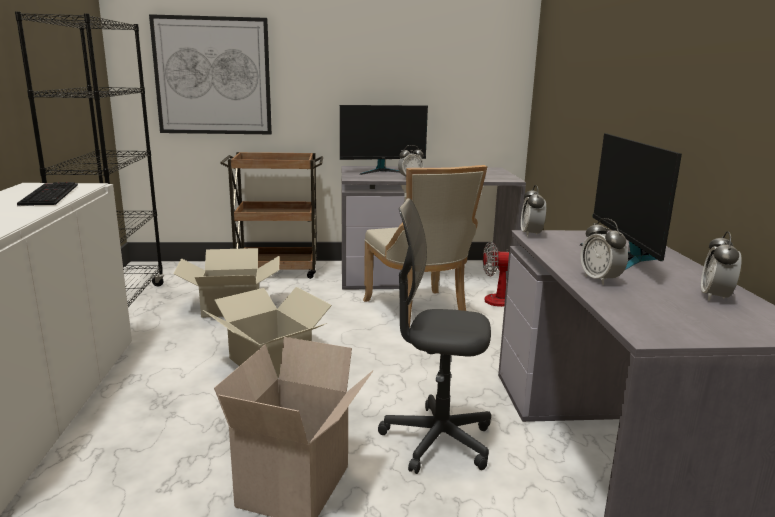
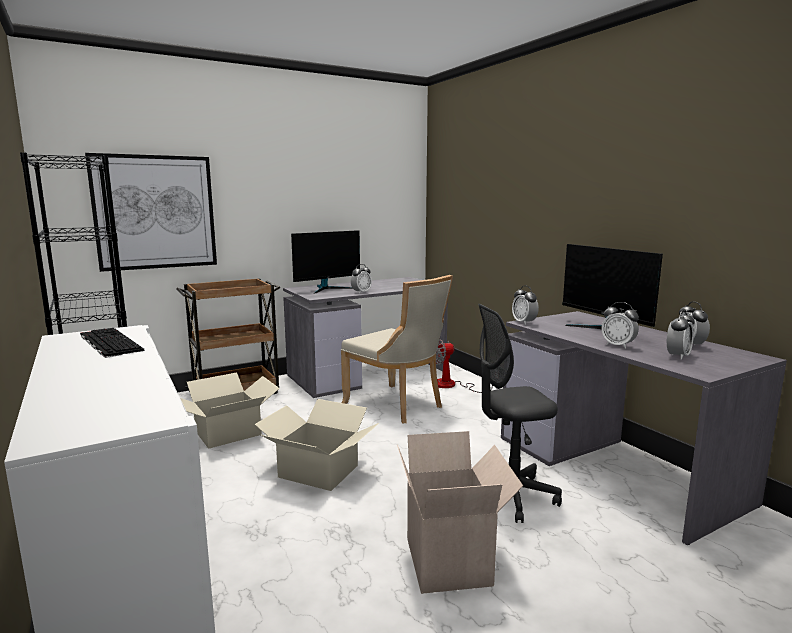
camera: 25 degrees left, 5 degrees down
none -> alarm clock [667,309,694,360]

